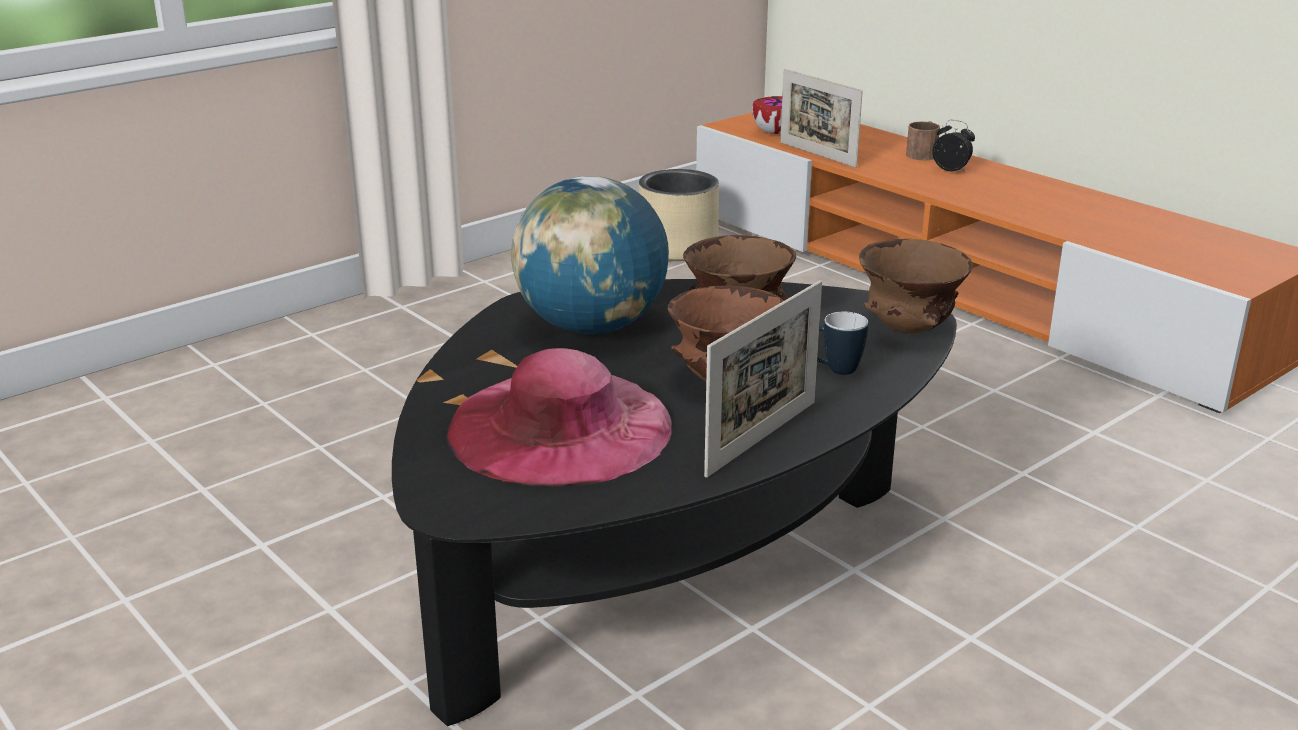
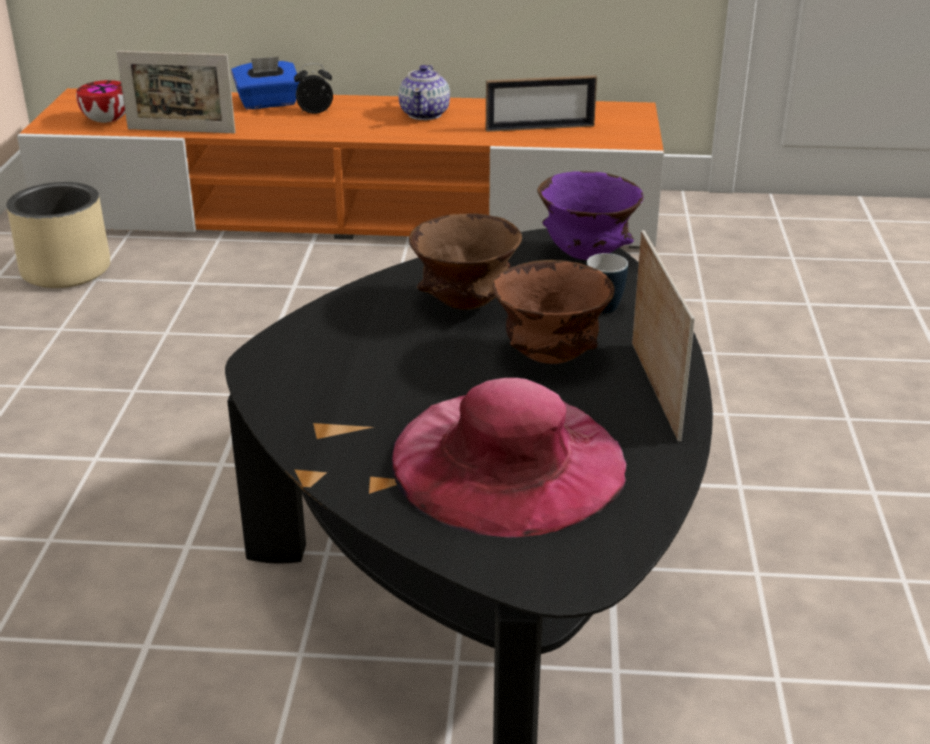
camera: 45 degrees left, 5 degrees up
globe [511,176,669,334] -> none
brown bowl [859,239,973,333] -> purple bowl [537,171,644,260]
brown mug [906,121,940,160] -> blue tissue box [231,57,300,109]
none -> teapot [399,65,450,120]
none -> picture frame [486,75,597,132]

